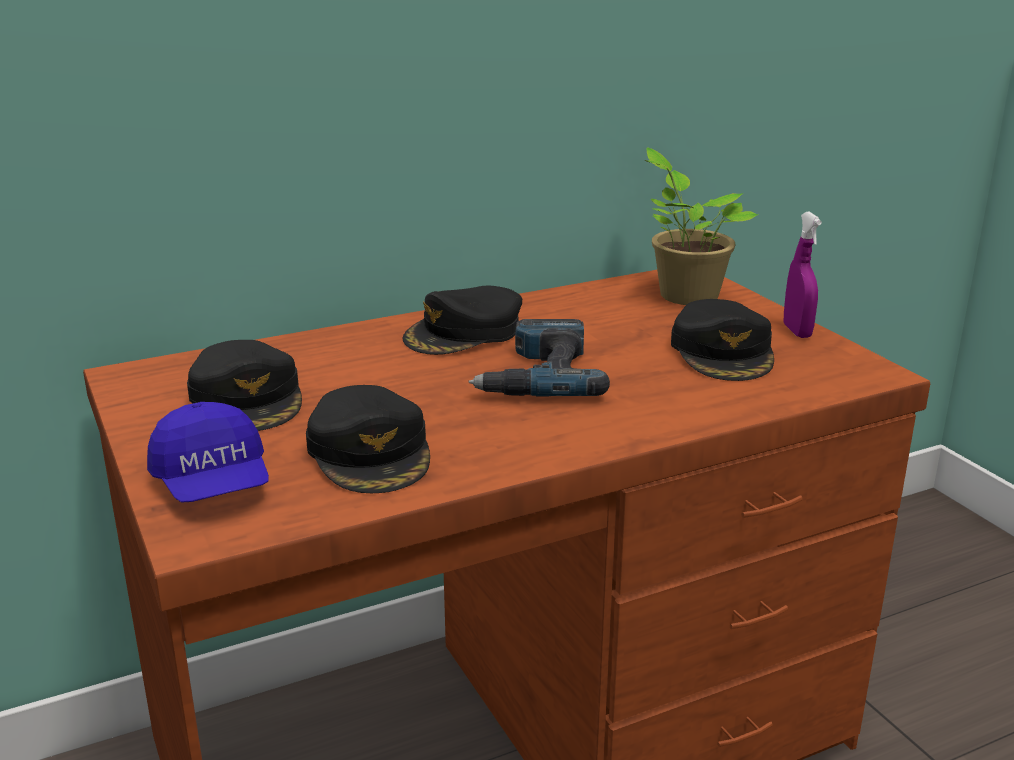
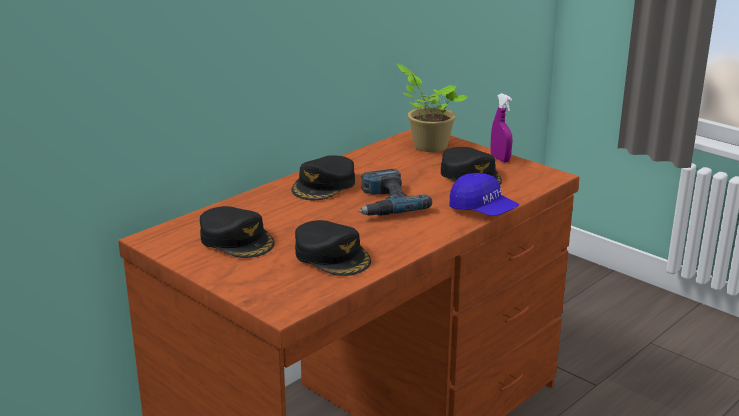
camera: 20 degrees left, 0 degrees up
blue cap [147,402,269,503] -> blue cap moved to [450,173,519,216]

